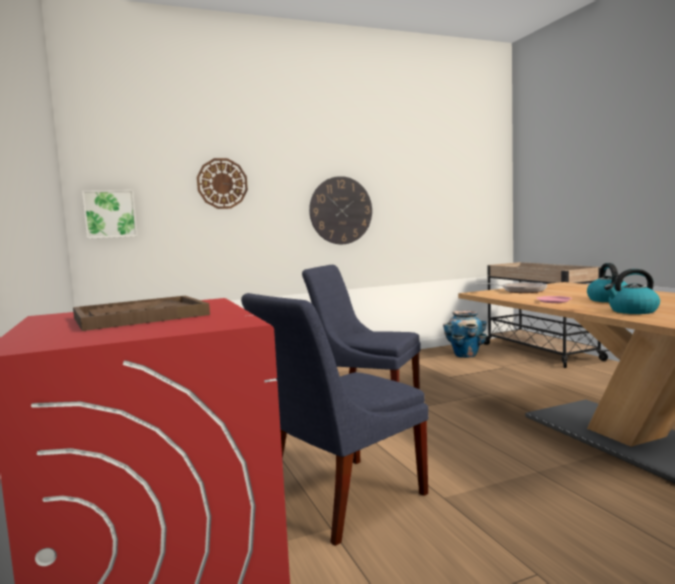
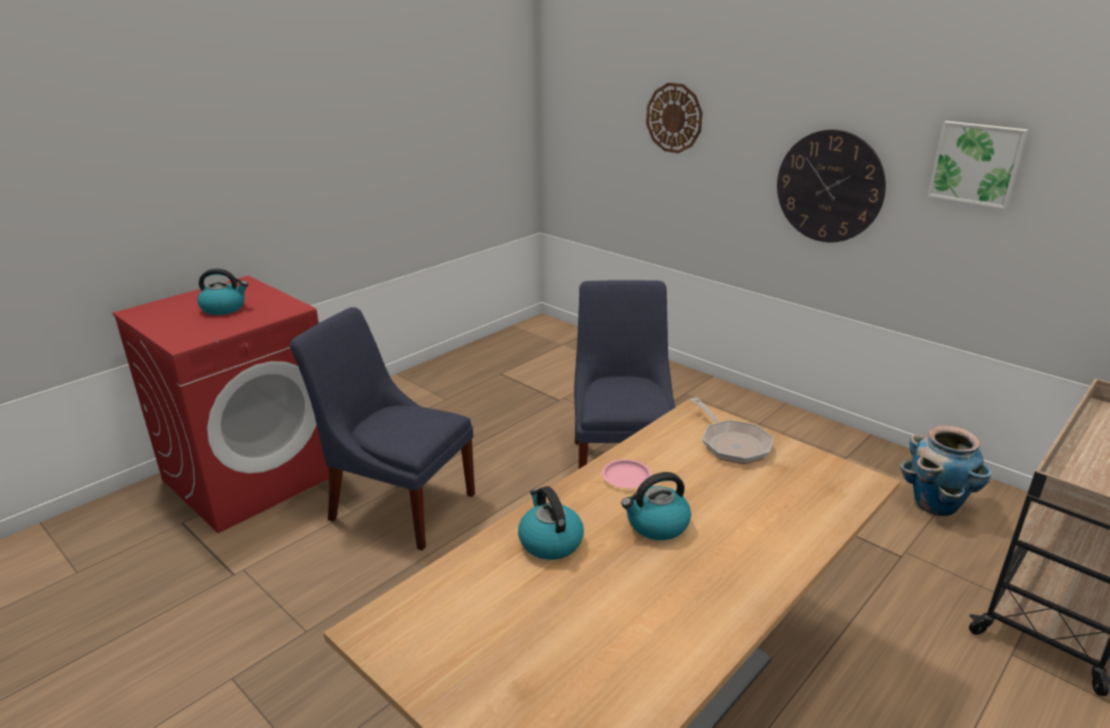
camera: 65 degrees right, 20 degrees up
brown tray [73,296,210,331] -> kettle [197,269,248,315]
picture [82,190,137,239] -> picture moved to [927,121,1029,209]

